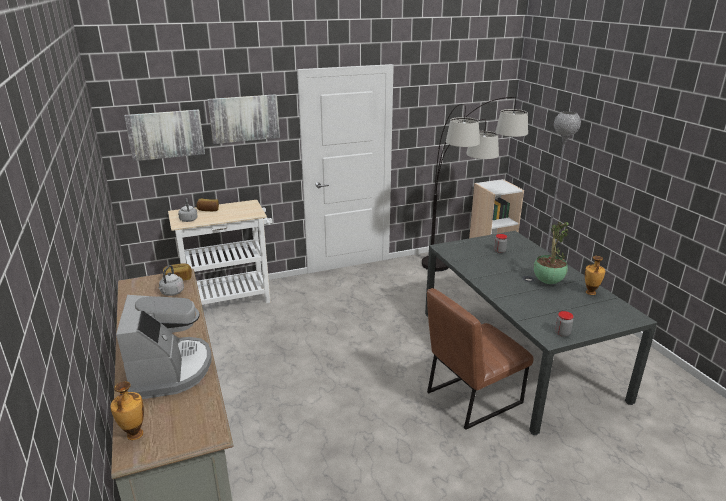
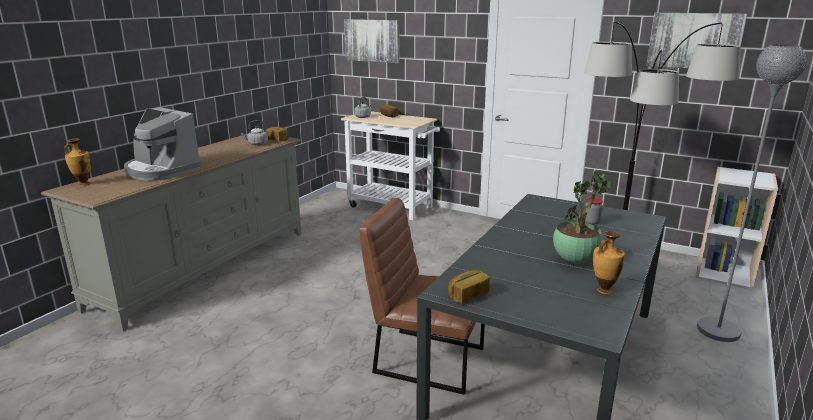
camera: 50 degrees right, 5 degrees down
coffee machine [116,295,212,399] -> coffee machine turned 90 degrees clockwise [124,107,201,181]
picture [208,94,280,144] -> picture moved to [646,13,747,68]
jar [555,311,574,337] -> bread [447,270,490,304]

